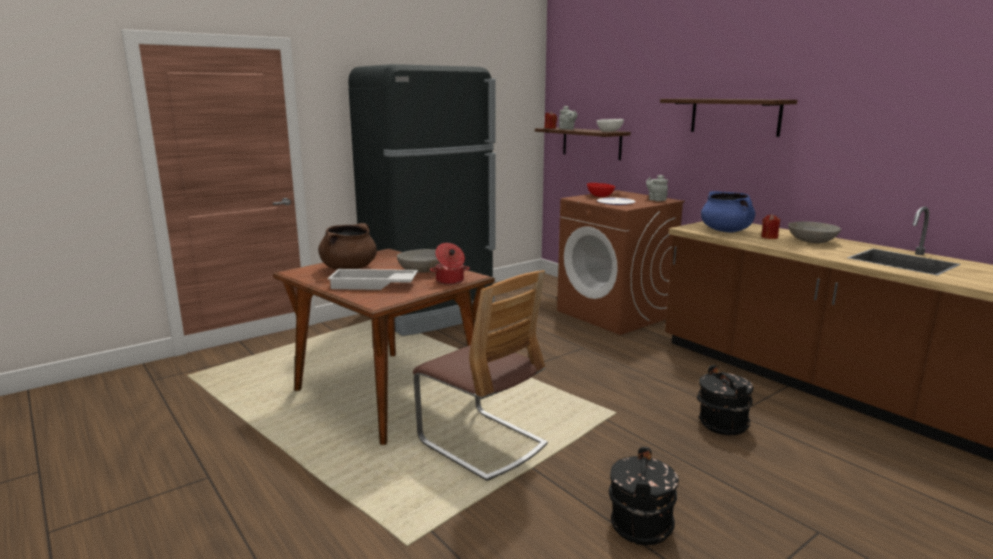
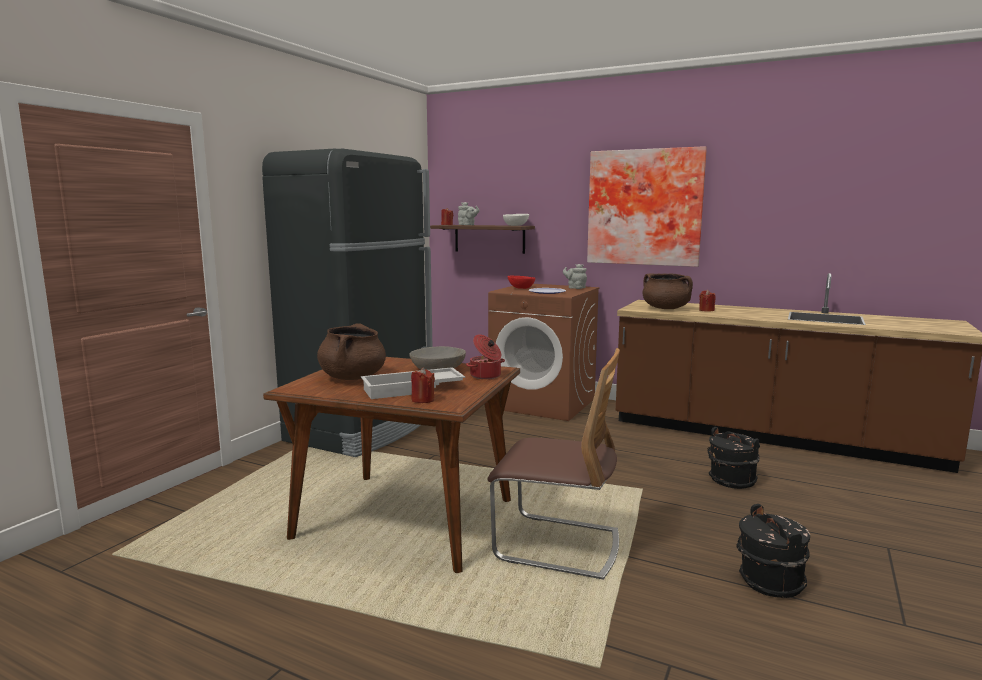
camera: 25 degrees left, 5 degrees down
shelf [660,99,797,137] -> picture [587,146,707,267]
blue cooking pot [701,191,756,232] -> brown cooking pot [642,273,693,309]
grey bowl [788,221,841,243] -> none
none -> red candle [411,368,435,403]

